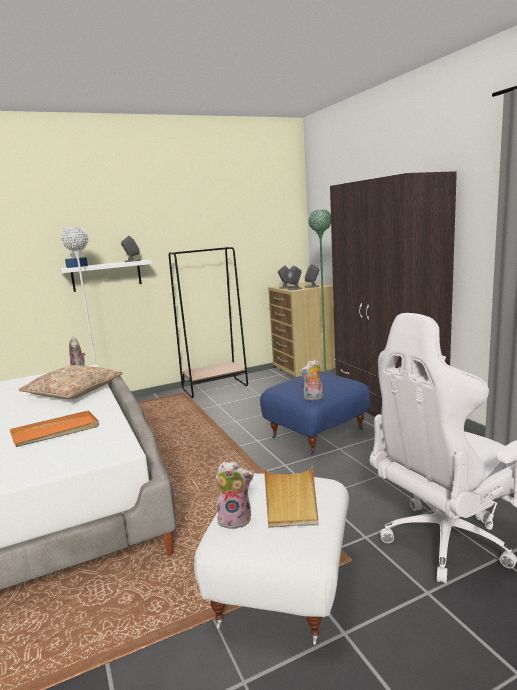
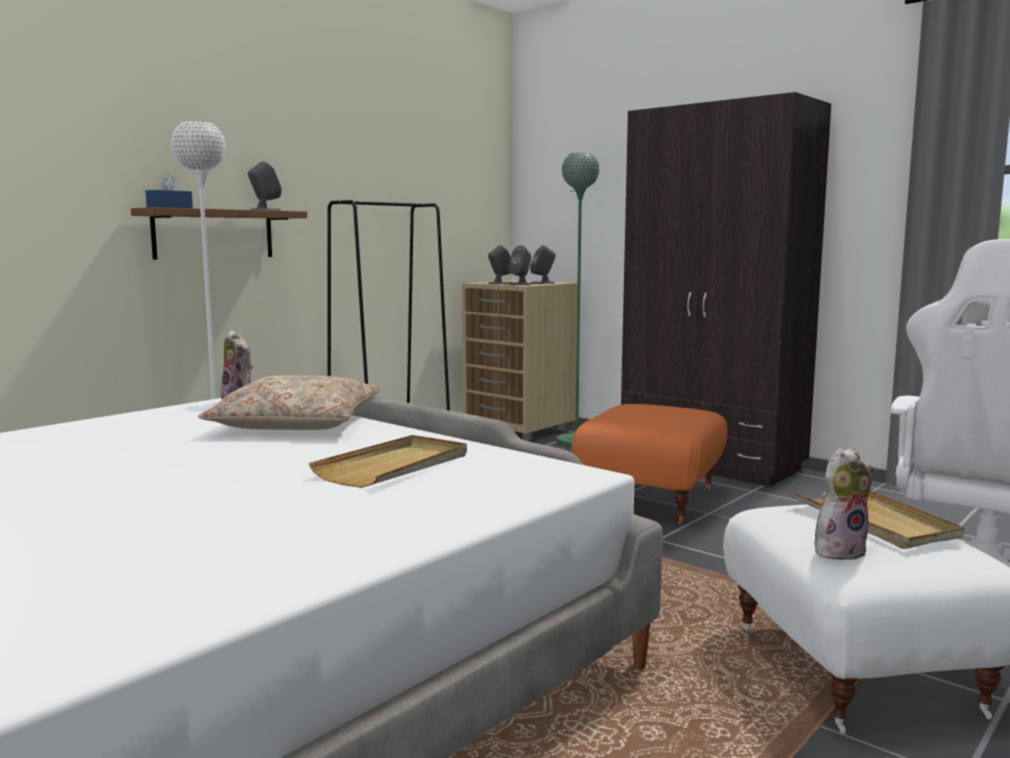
camera: 25 degrees left, 5 degrees down
orange tray [10,410,99,447] -> beige tray [309,435,467,488]
white shelf [60,260,152,292] -> brown shelf [131,207,307,260]
blue ottoman [260,372,370,455] -> orange ottoman [572,404,727,524]
plush toy [300,360,323,401] -> none

